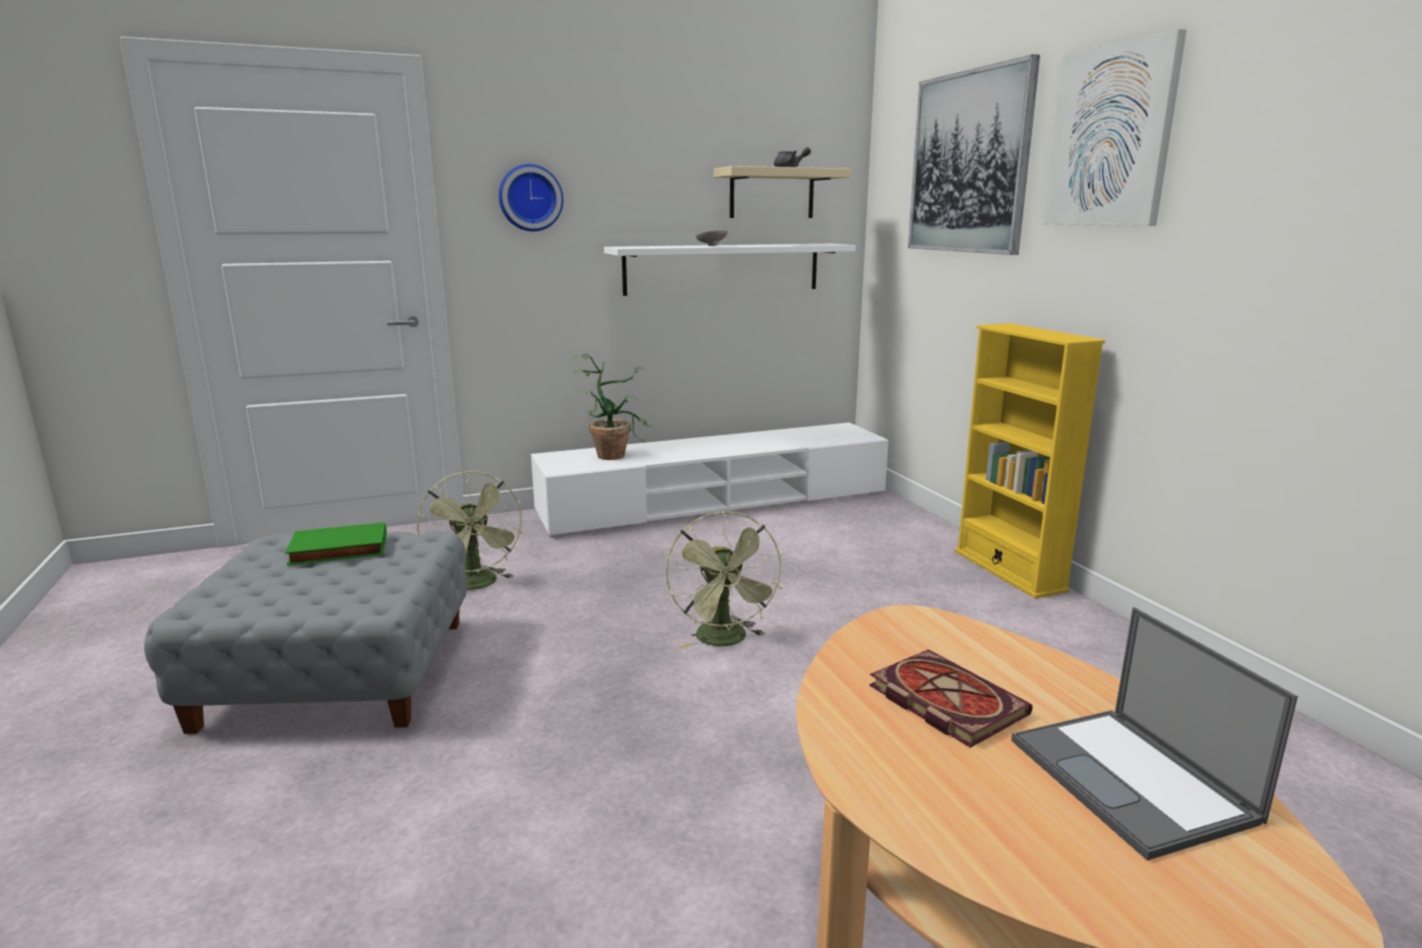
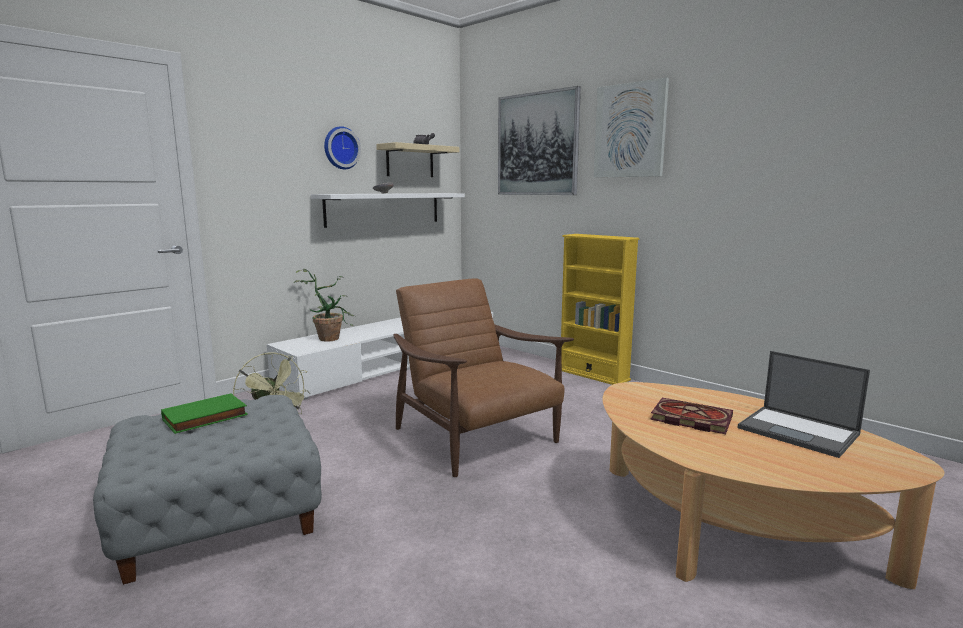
camera: 25 degrees left, 5 degrees down
wall clock [499,164,563,232] -> wall clock moved to [324,126,361,169]
green fan [666,511,783,649] -> brown armchair [393,278,574,477]

